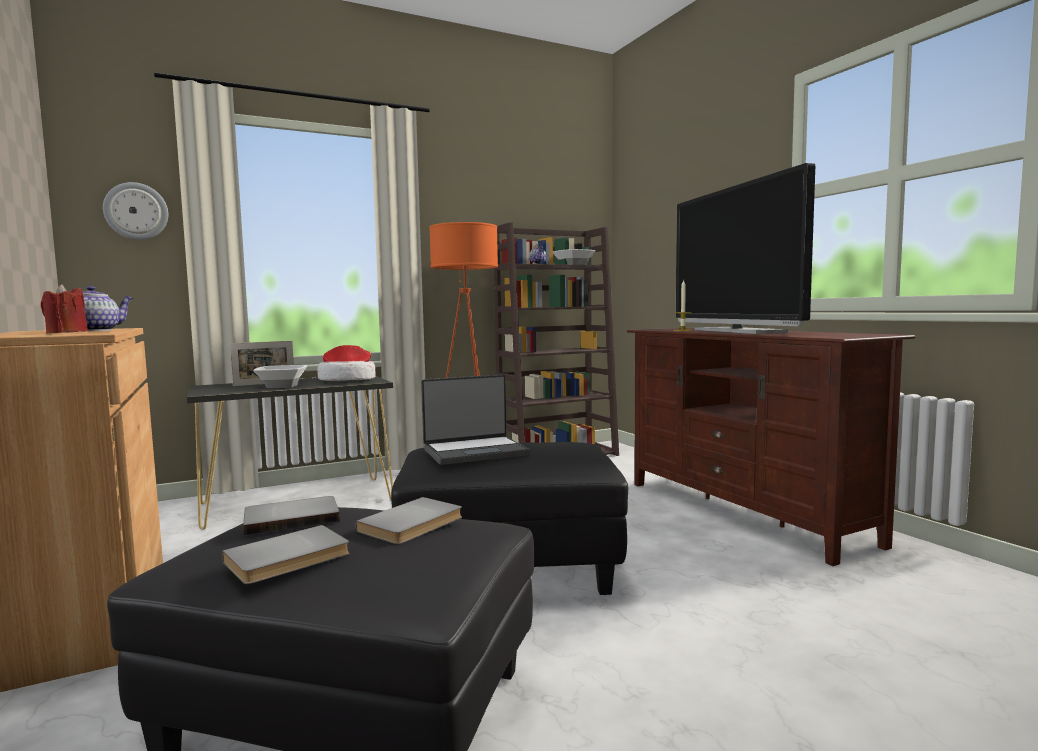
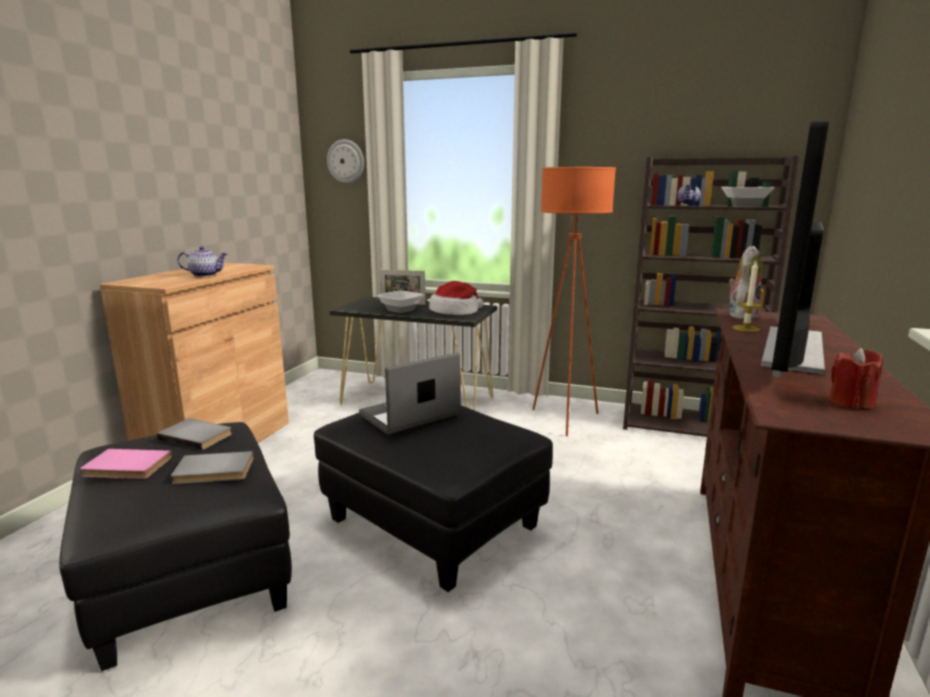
camera: 45 degrees right, 10 degrees up
red candle [41,284,88,334] -> red candle moved to [829,347,883,409]
grey book [222,525,349,584] -> pink book [80,449,172,479]
laptop [421,375,530,465] -> laptop turned 120 degrees clockwise [359,352,461,434]
none -> plush toy [729,246,762,319]

